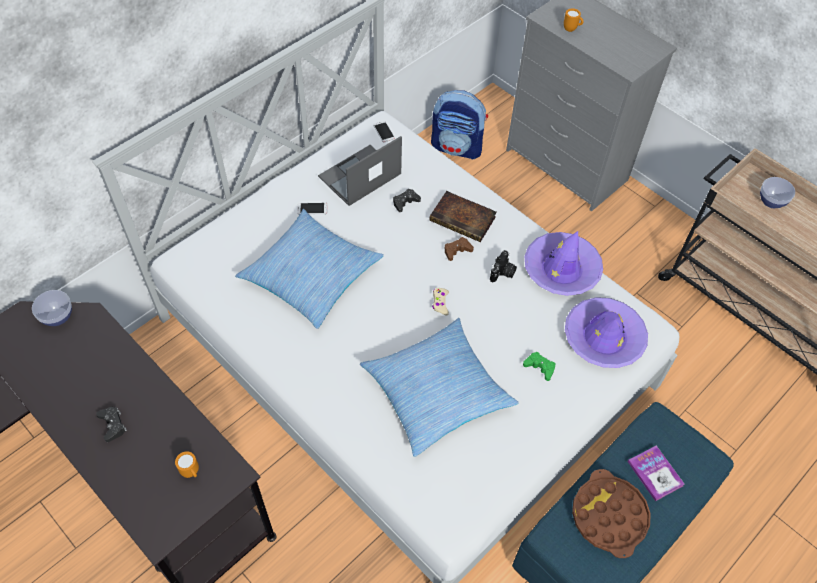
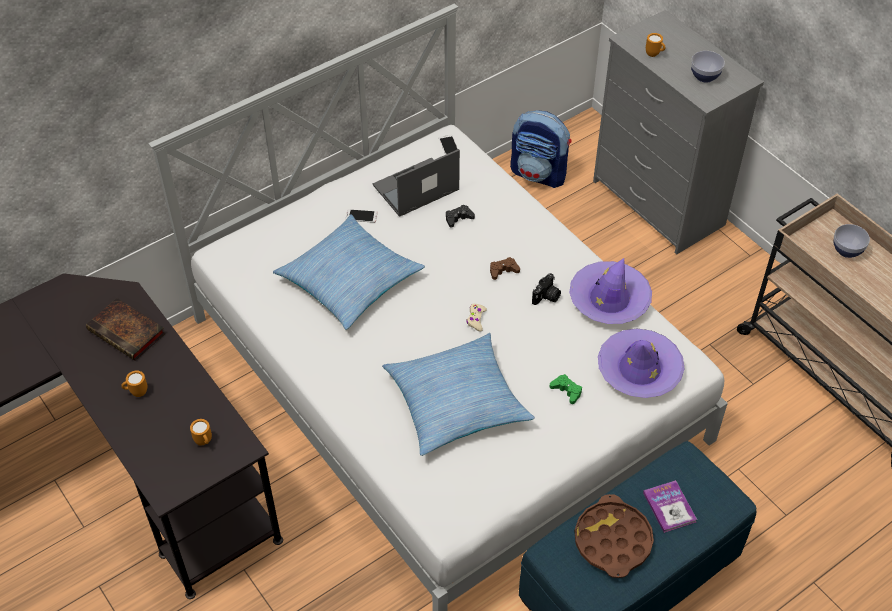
camera: 10 degrees right, 5 degrees down
bowl [32,290,72,326] -> bowl moved to [691,51,725,82]
black game controller [96,407,127,442] -> orange mug [121,371,147,397]
book [429,191,497,242] -> book moved to [86,298,165,361]

